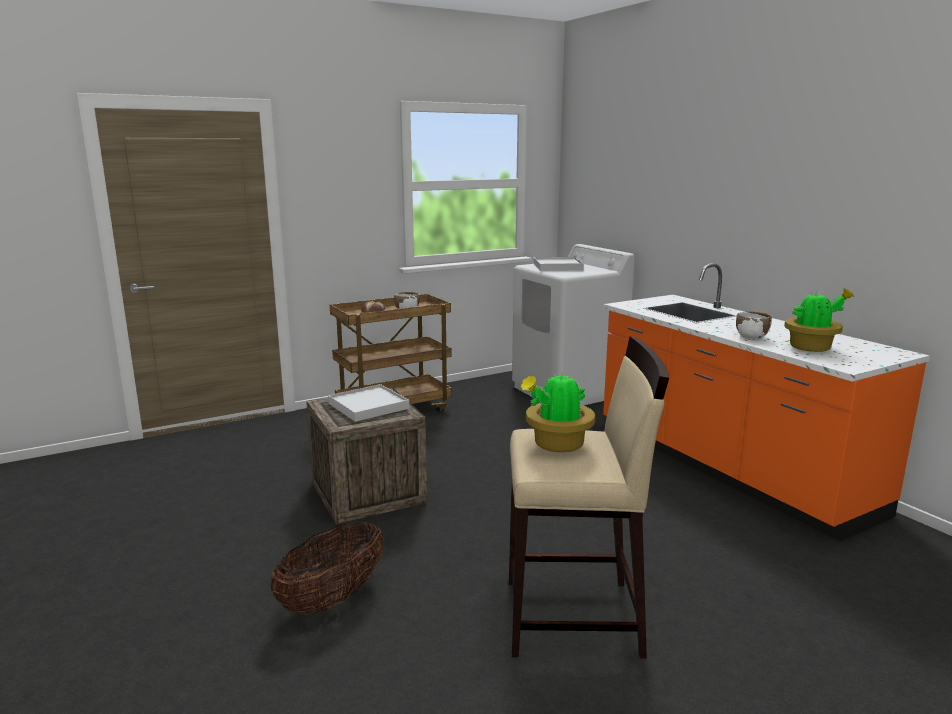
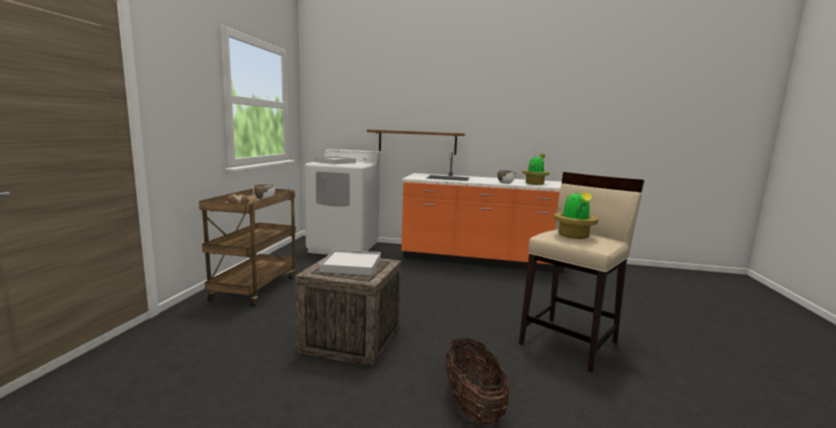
camera: 50 degrees left, 5 degrees down
none -> brown shelf [367,130,465,155]

